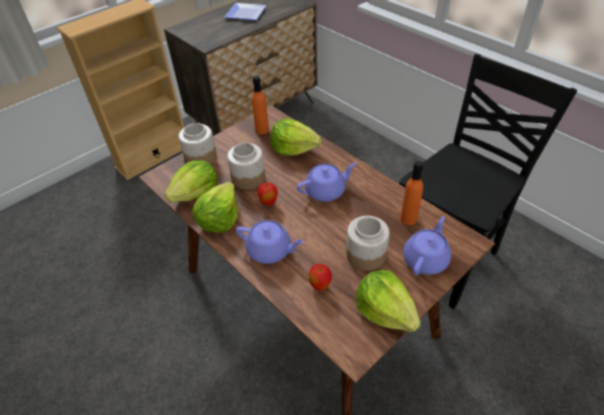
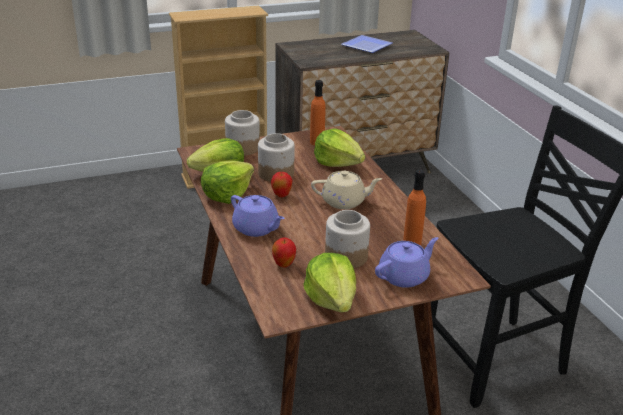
camera: 20 degrees right, 15 degrees down
purple teapot [297,163,357,202] -> beige teapot [311,170,382,209]

